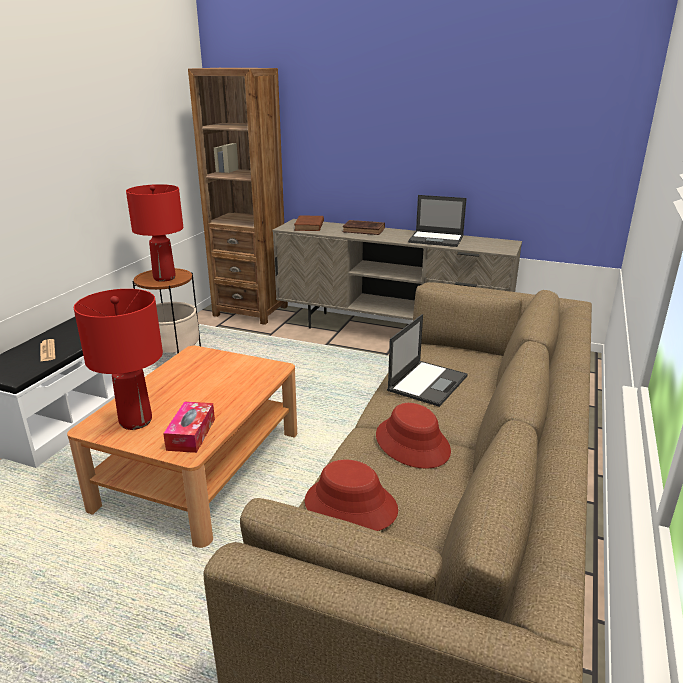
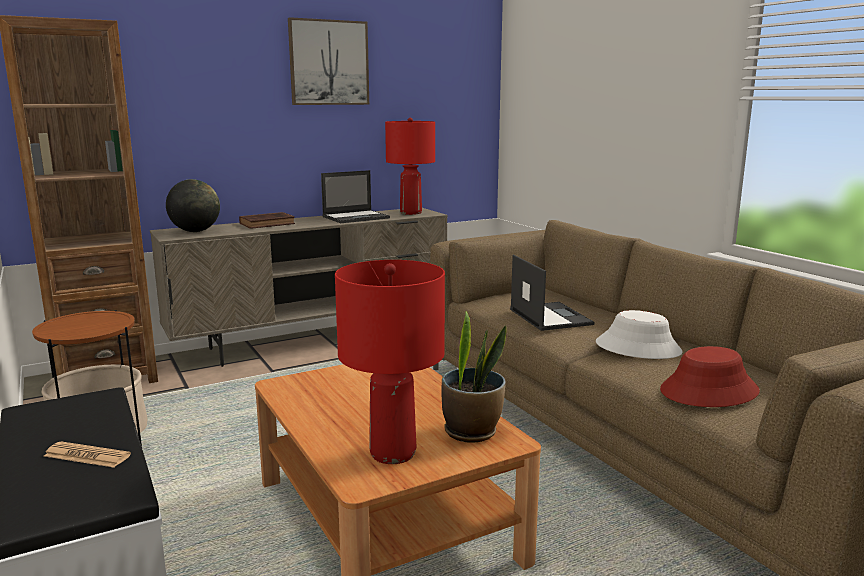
camera: 50 degrees left, 10 degrees down
red table lamp [126,184,183,282] -> red table lamp moved to [385,118,435,215]
tissue box [163,401,215,453] -> potted plant [442,311,507,443]
brown book [294,215,324,231] -> globe [166,179,220,232]
red hat [376,403,451,469] -> white hat [596,310,683,359]
none -> picture [288,17,369,105]

